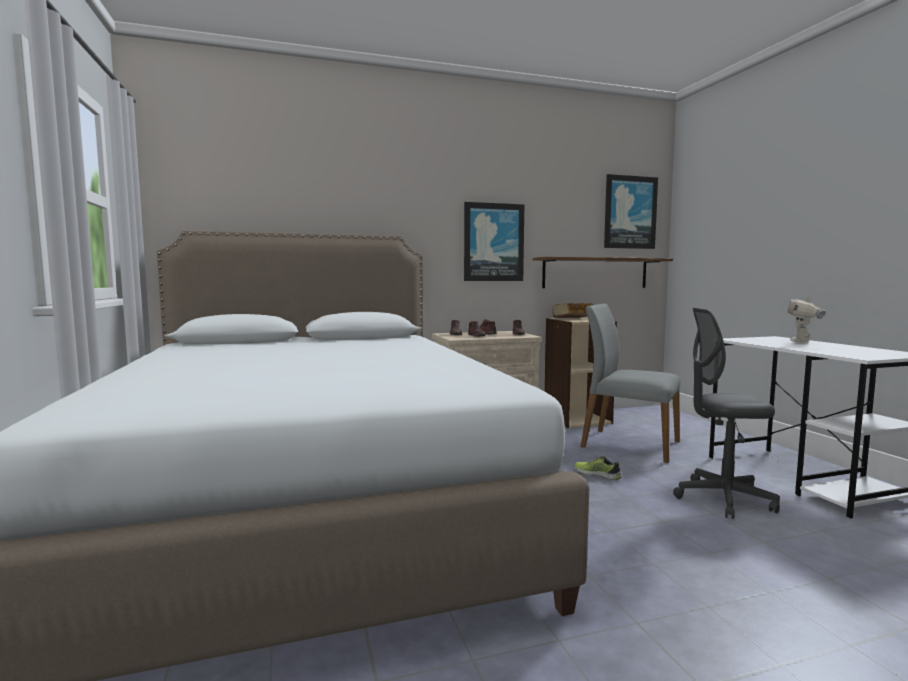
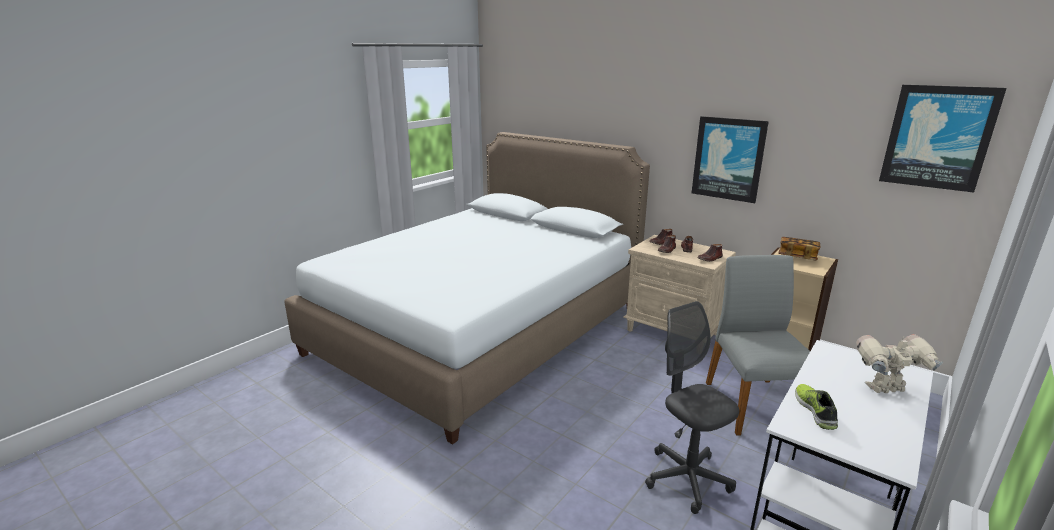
camera: 55 degrees right, 15 degrees up
shelf [533,257,673,288] -> none
shoe [574,456,622,480] -> shoe moved to [795,384,838,430]

